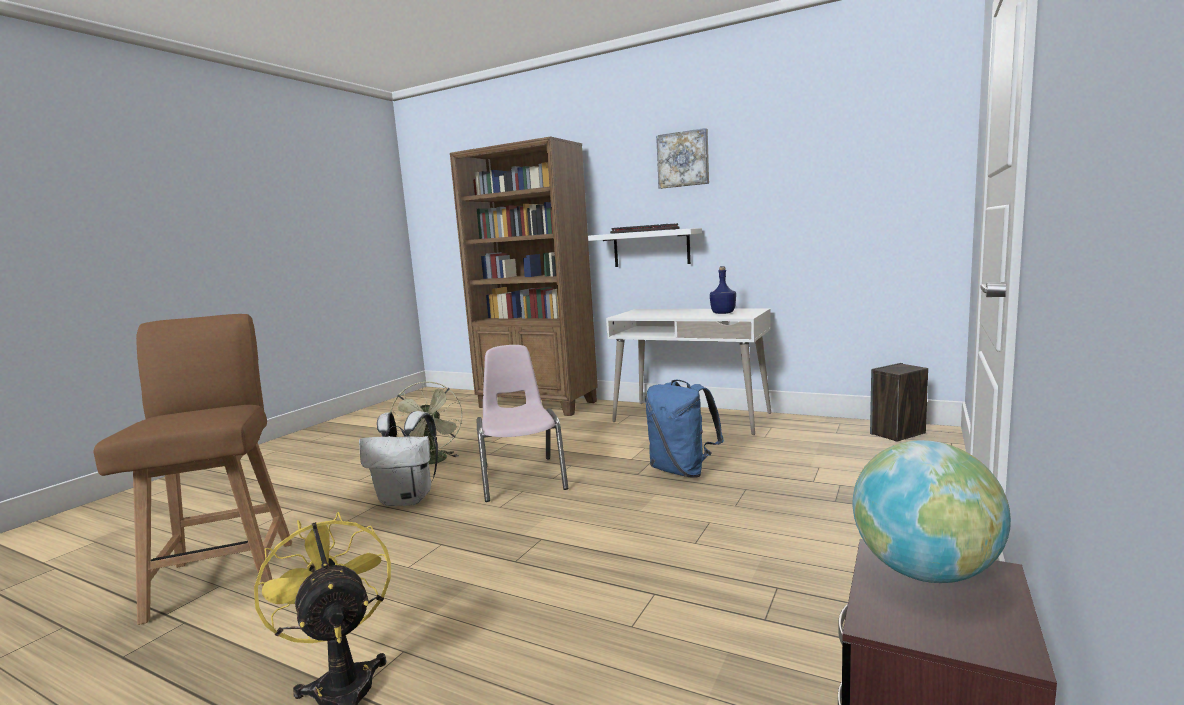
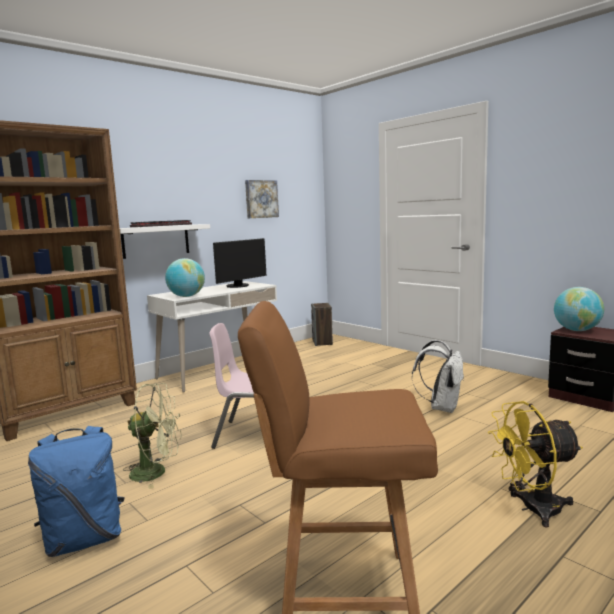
camera: 70 degrees left, 0 degrees up
white backpack [359,411,438,506] -> white backpack moved to [412,340,465,413]
blue backpack [645,380,724,478] -> blue backpack moved to [28,426,125,557]
picture [656,128,709,189] -> picture moved to [245,180,279,218]
blue bottle [710,266,736,314] -> monitor [213,238,266,288]
none -> globe [165,258,205,297]

